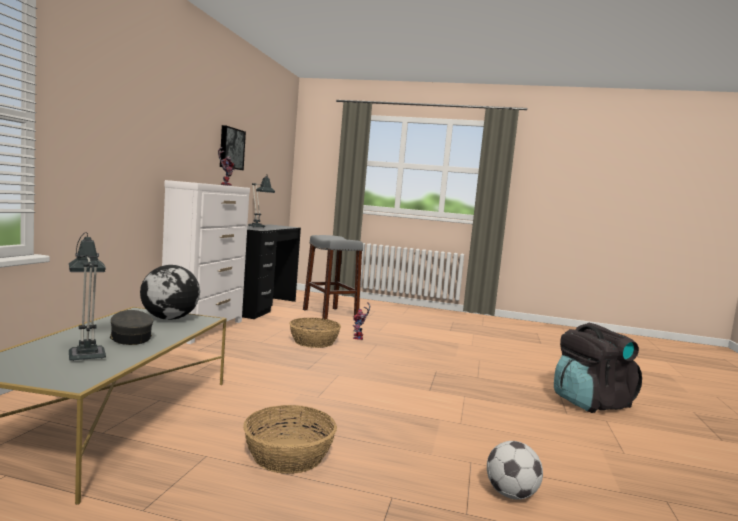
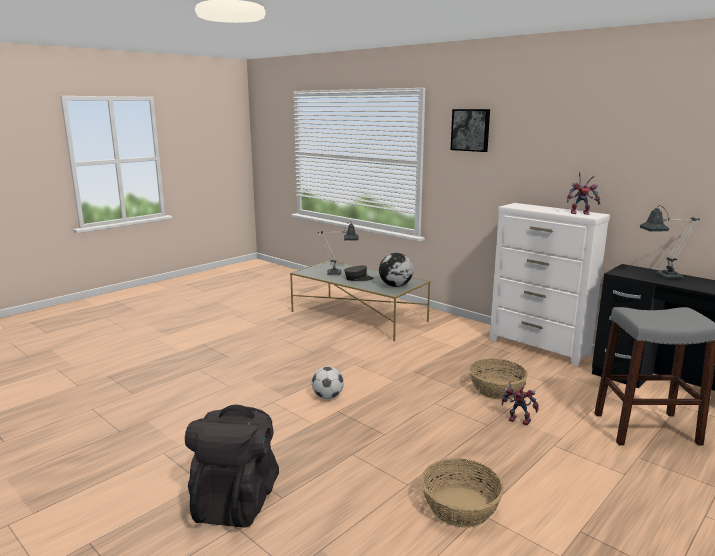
camera: 120 degrees right, 10 degrees up
picture [220,125,246,170] -> picture moved to [451,109,490,152]
basket [243,405,337,474] -> basket moved to [421,458,504,528]
football [487,441,543,499] -> football moved to [312,367,344,399]

